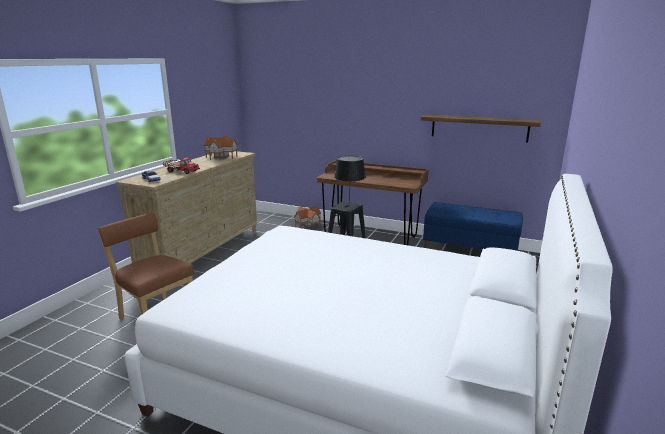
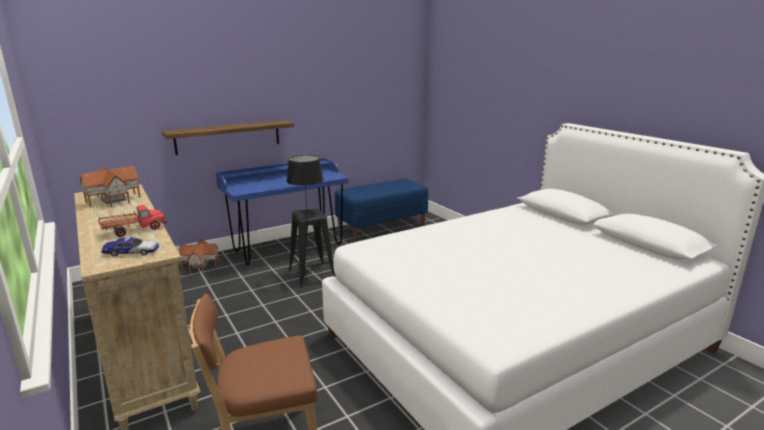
camera: 55 degrees left, 0 degrees up
brown desk [317,160,429,245] -> blue desk [216,158,349,266]
shelf [421,114,541,142] -> shelf moved to [162,120,294,155]

